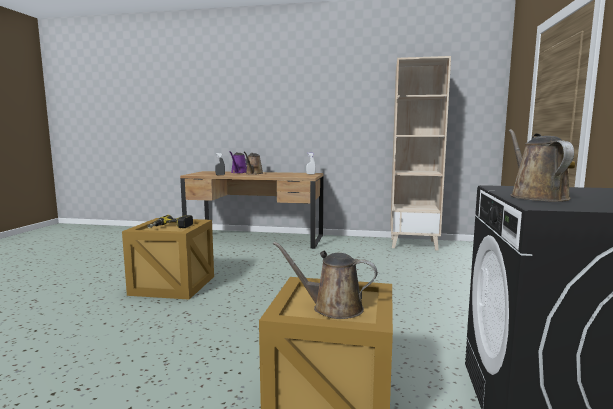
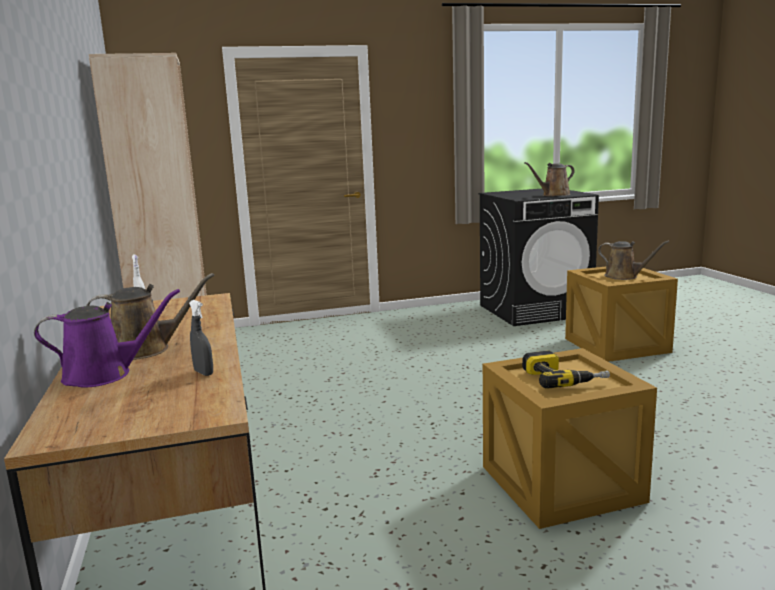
camera: 115 degrees left, 5 degrees up
brown watering can [273,242,378,319] -> brown watering can turned 45 degrees counterclockwise [598,240,669,280]

